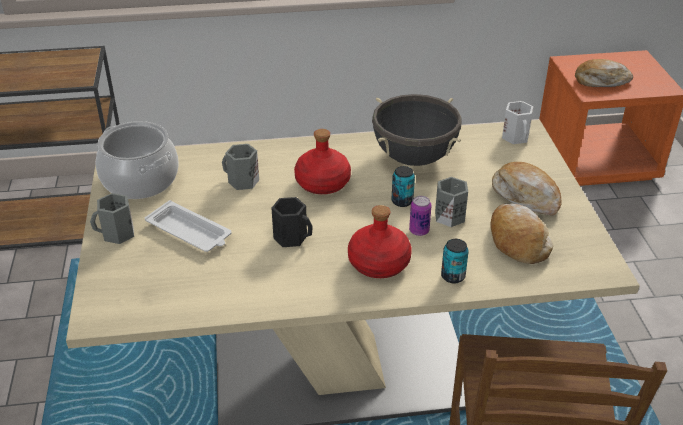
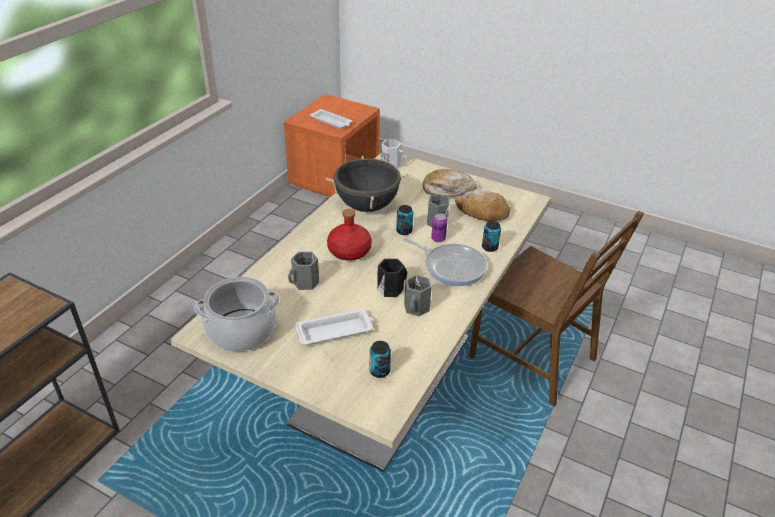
camera: 55 degrees left, 0 degrees up
grey mug [90,193,134,244] -> grey mug moved to [404,275,432,316]
red bottle [348,205,412,278] -> frying pan [403,238,487,286]
bread [575,59,633,87] -> white tray [310,109,352,129]
none -> can [370,341,391,378]

